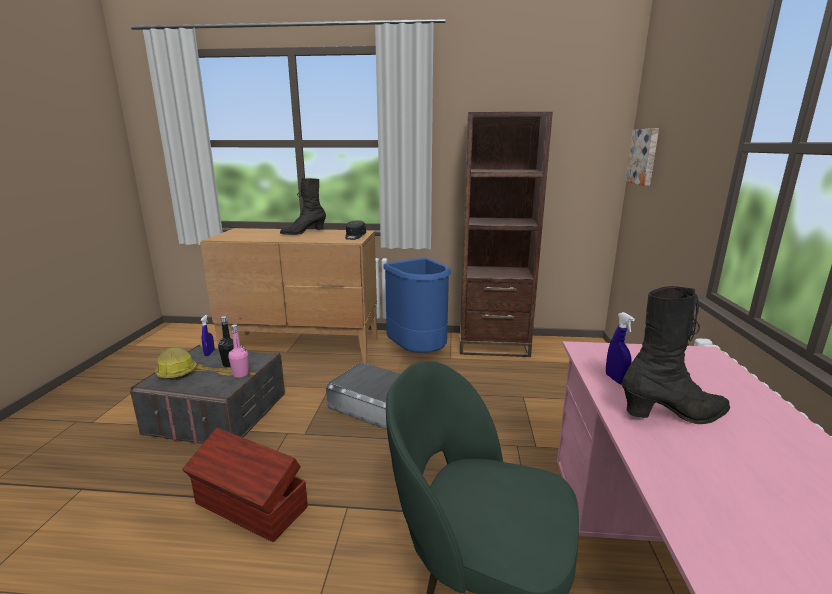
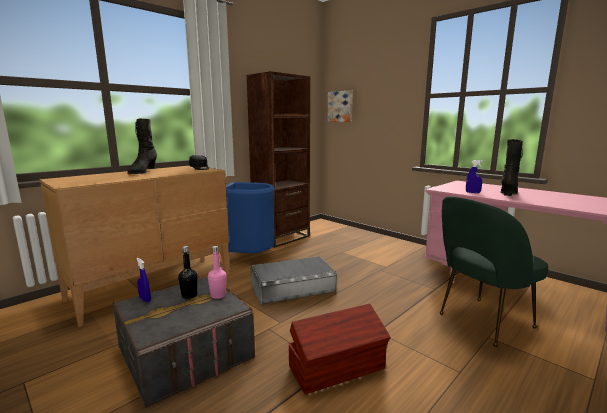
camera: 50 degrees left, 5 degrees down
hard hat [155,347,197,380] -> none

